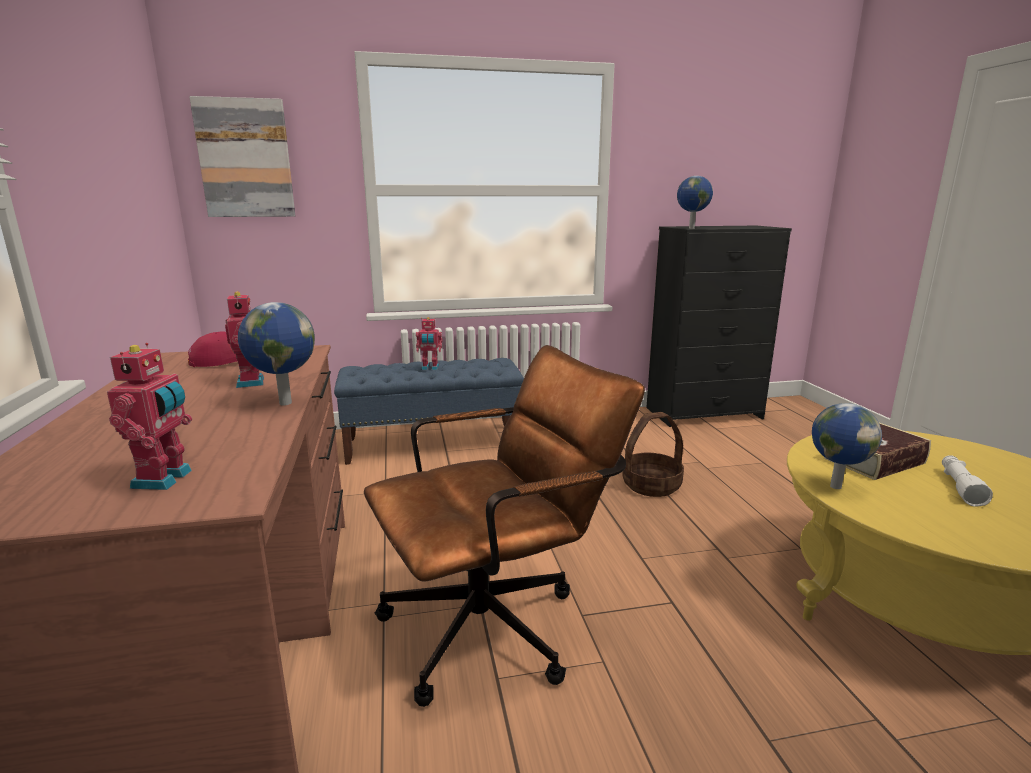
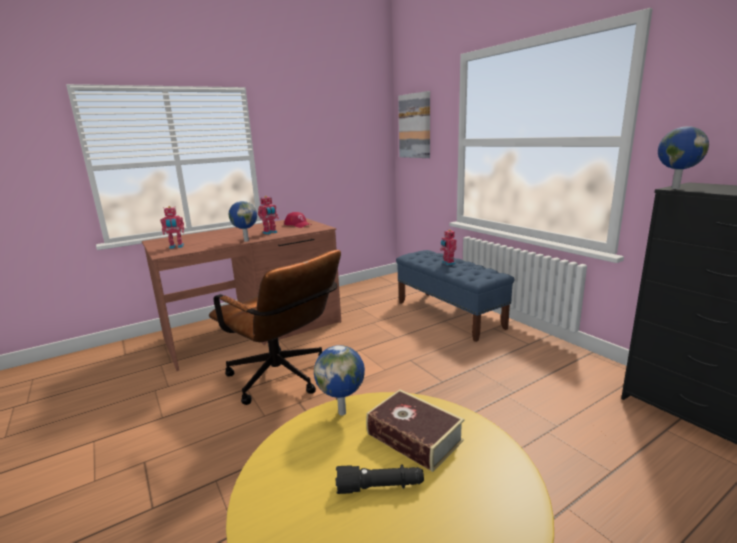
camera: 70 degrees right, 0 degrees up
basket [623,412,684,497] -> none
white flashlight [942,455,993,506] -> black flashlight [336,465,424,494]

